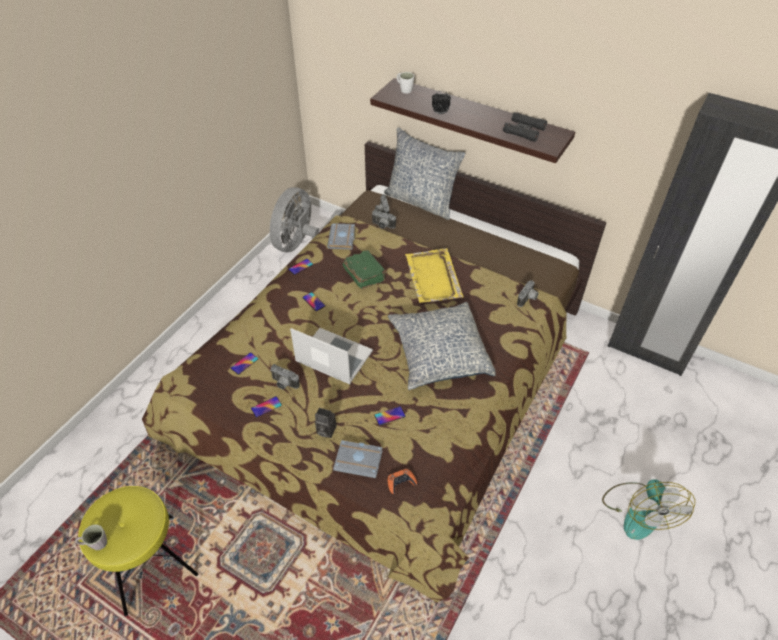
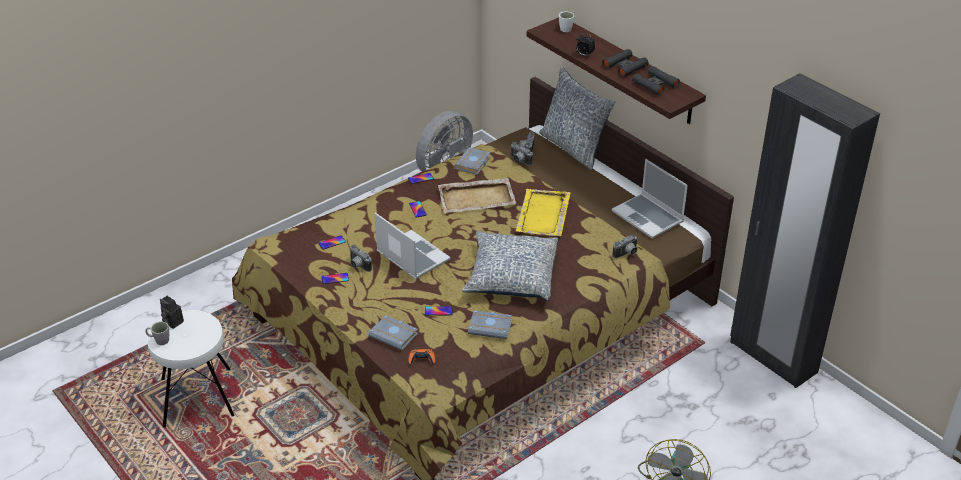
camera: 20 degrees right, 10 degrees down
yellow stool [78,486,198,617] -> white stool [147,310,235,427]
camera [315,407,336,438] -> camera moved to [160,296,184,329]
green book [343,250,387,289] -> beige tray [438,178,516,213]
none -> grey book [468,310,512,339]
none -> black binoculars [602,49,648,78]
none -> laptop [612,159,688,238]

